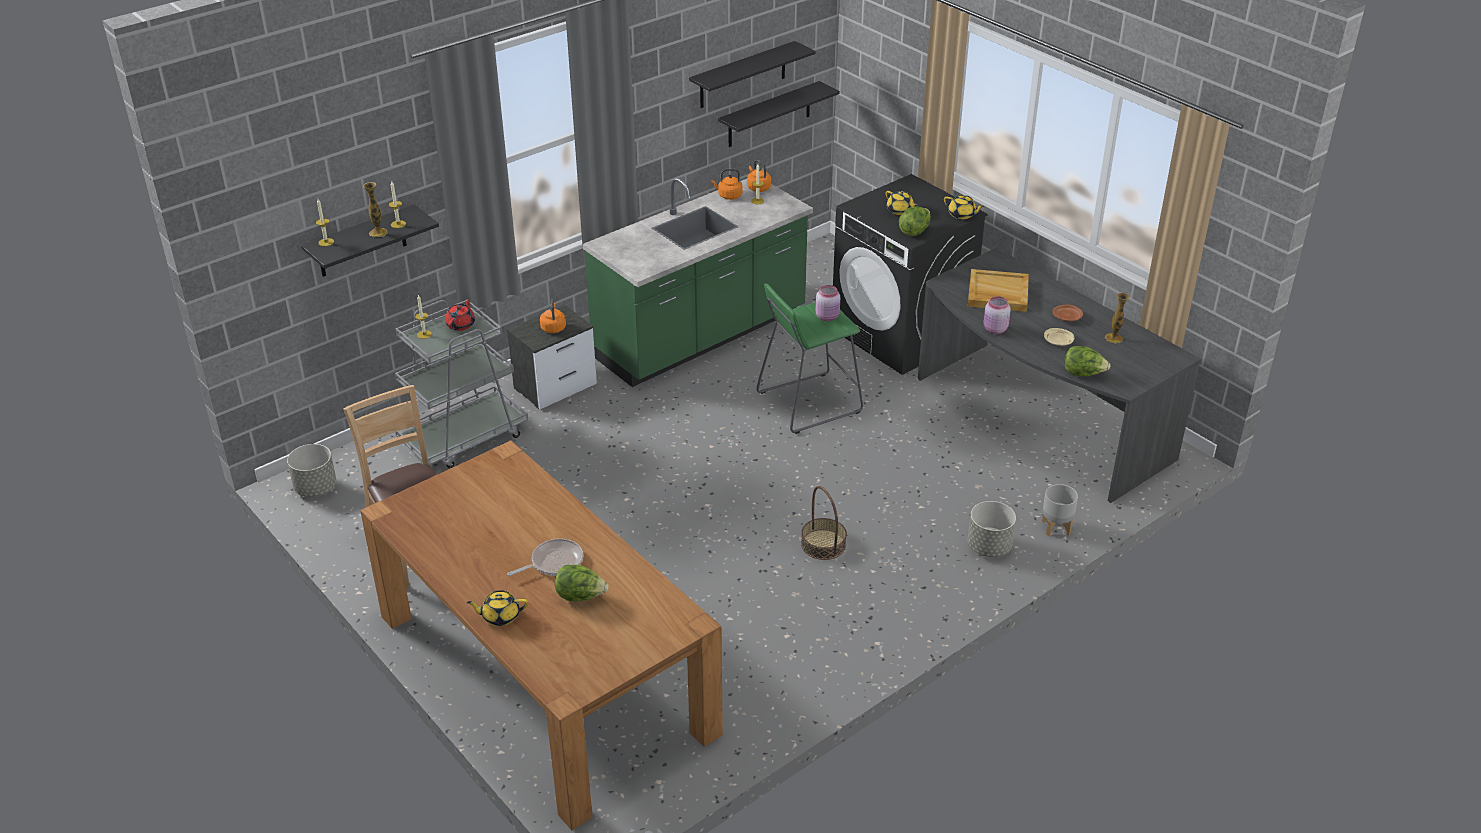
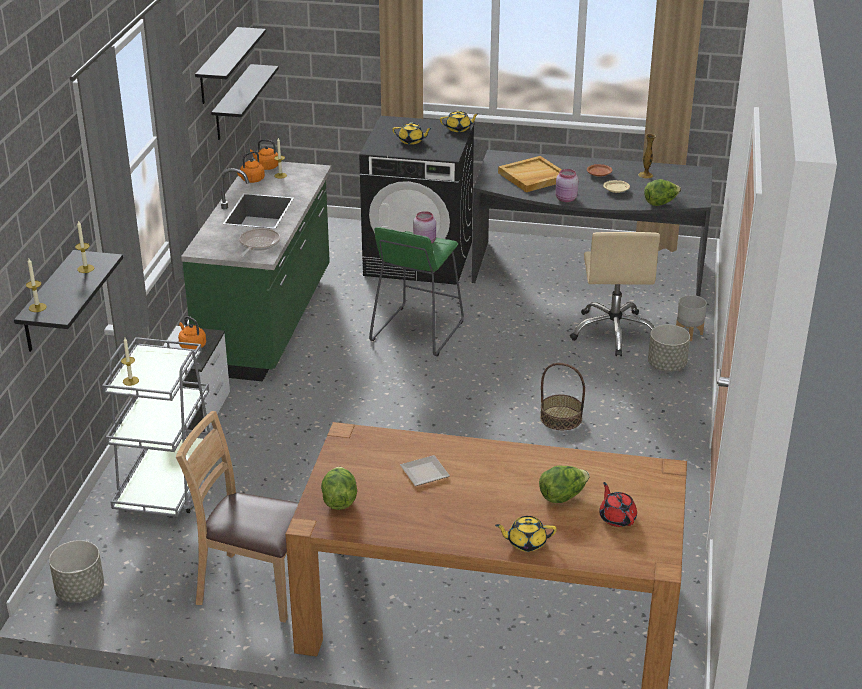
camera: 40 degrees left, 5 degrees down
vase [363,182,388,237] -> none
red teapot [445,297,475,331] -> red teapot moved to [599,482,637,527]
yellow teapot [467,590,528,626] -> yellow teapot turned 45 degrees clockwise [495,516,557,552]
frying pan [507,538,583,576] -> frying pan moved to [239,228,280,257]
lettuce [899,207,931,236] -> lettuce moved to [321,467,357,510]
none -> plate [400,455,450,486]
none -> beige office chair [570,232,660,356]

